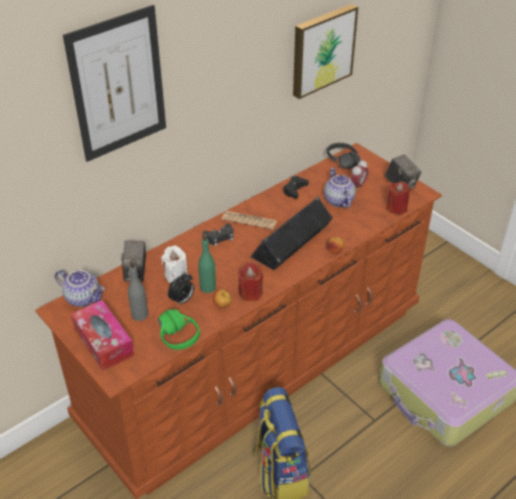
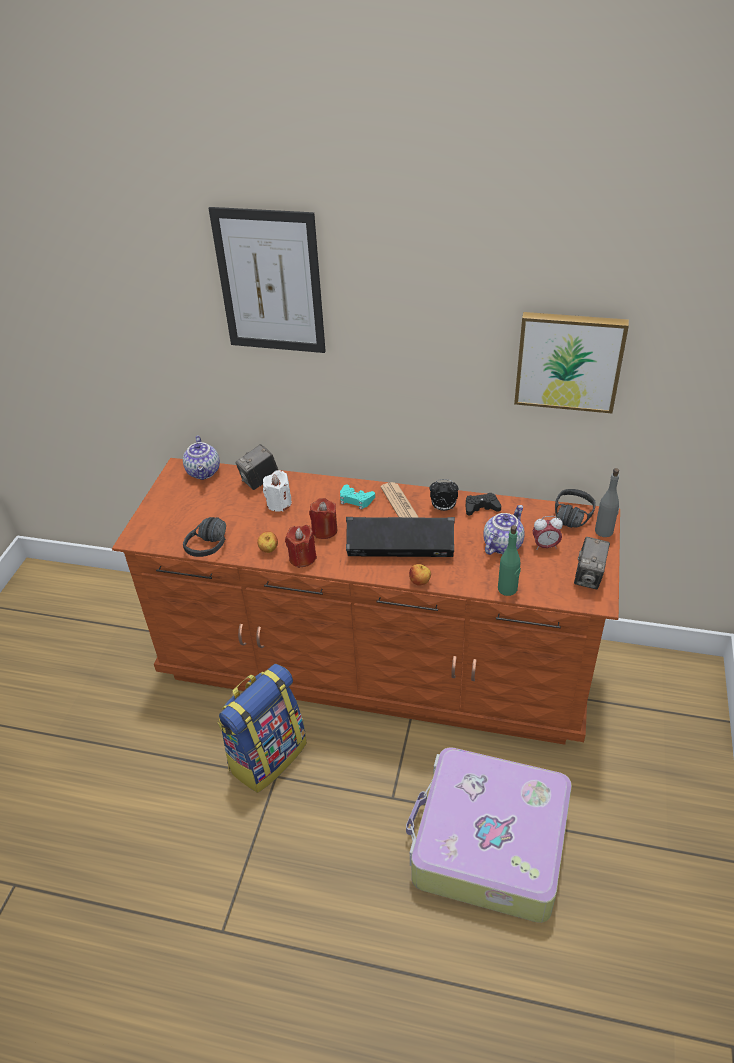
camera: 55 degrees right, 0 degrees up
tissue box [71,300,134,371] -> none
grey bottle [128,261,148,321] -> grey bottle moved to [595,468,619,537]
green headphones [158,309,200,350] -> black headphones [183,517,226,557]
alarm clock [168,273,194,305] -> alarm clock moved to [430,479,458,511]
green bottle [198,234,216,293] -> green bottle moved to [498,525,521,596]
black game controller [203,223,234,246] -> turquoise game controller [340,485,375,509]
red candle [386,181,411,215] -> red candle moved to [309,498,337,539]

